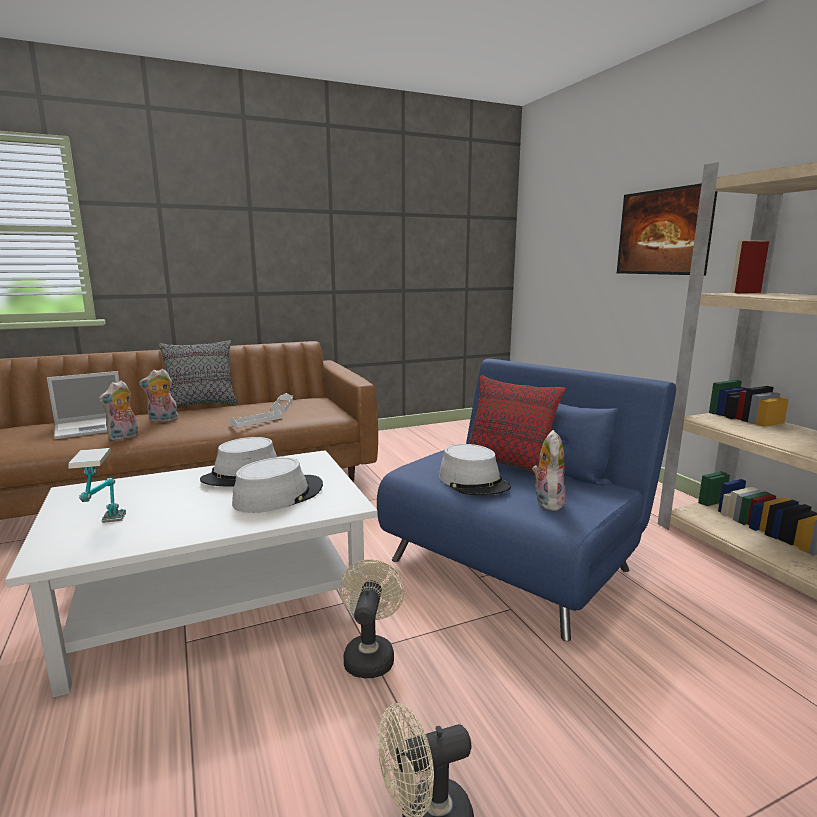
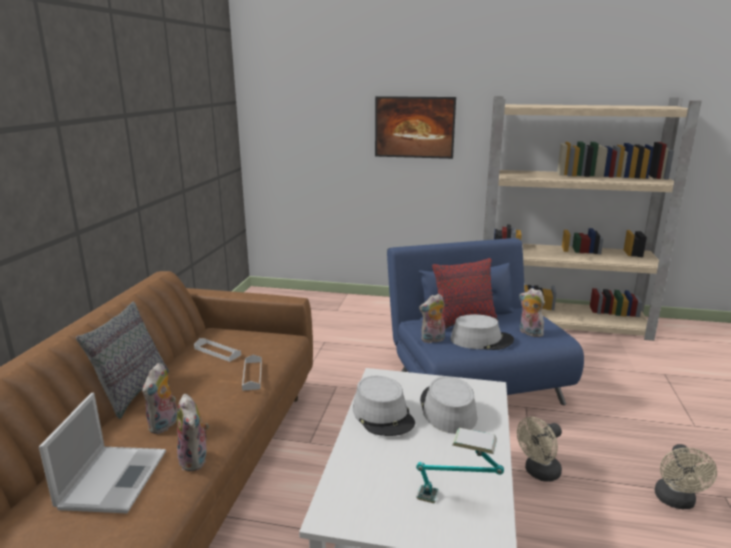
camera: 55 degrees left, 5 degrees up
beige fan [339,559,405,678] -> beige fan turned 75 degrees counterclockwise [517,417,562,481]
none -> plush toy [419,294,445,343]

